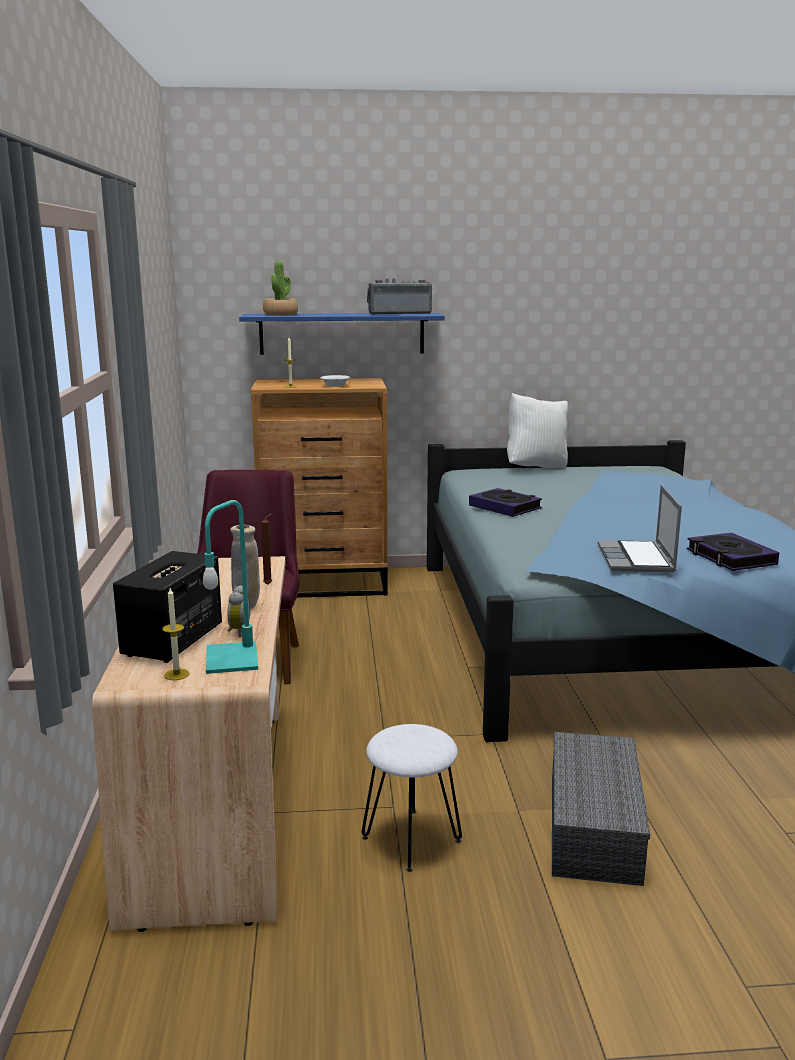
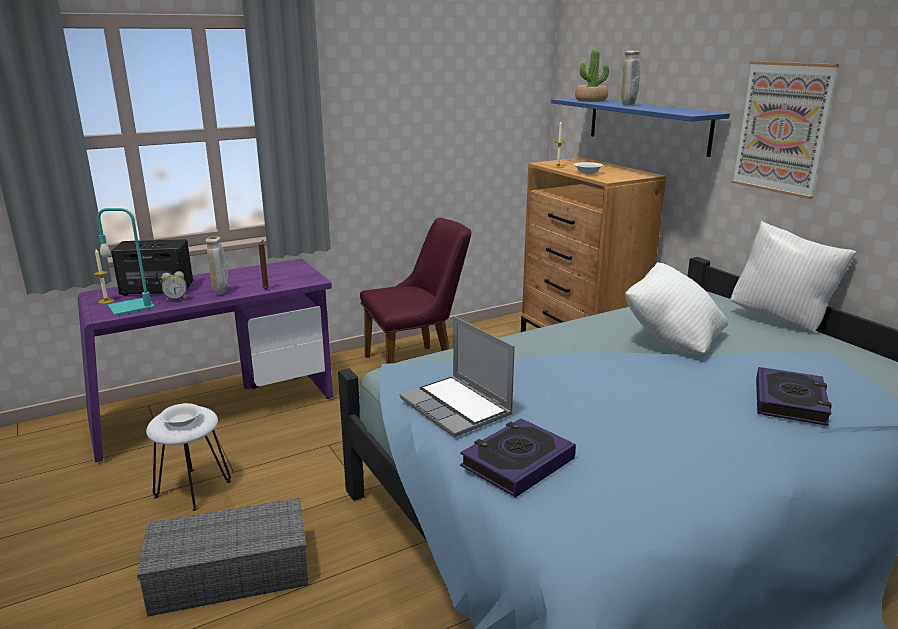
camera: 65 degrees right, 5 degrees up
beige desk [92,556,286,932] -> purple desk [78,259,333,463]
radio [367,279,432,314] -> none
book [469,488,542,517] -> book moved to [756,367,832,426]
laptop [598,485,682,572] -> laptop turned 105 degrees counterclockwise [400,316,515,437]
none -> white bowl [160,403,201,427]
none -> beige vase [621,50,640,105]
none -> white pillow [625,262,728,354]
none -> picture [732,61,839,199]

